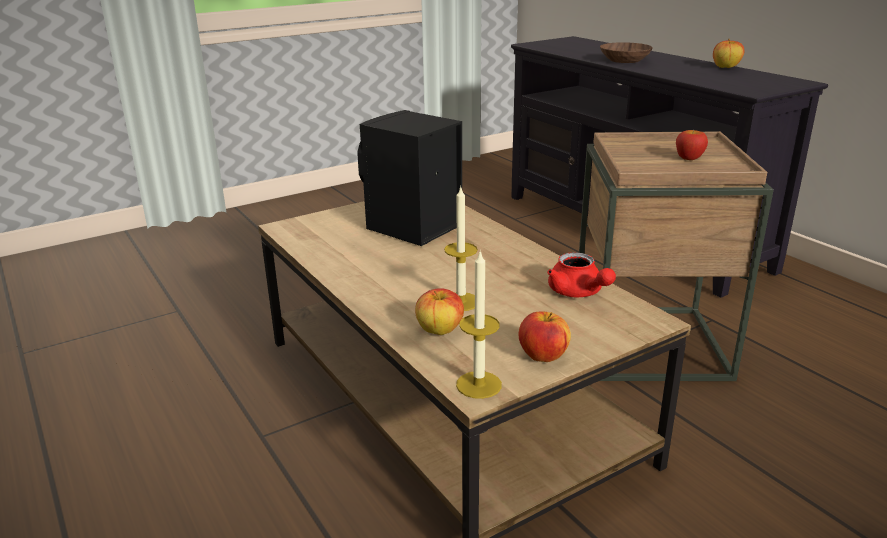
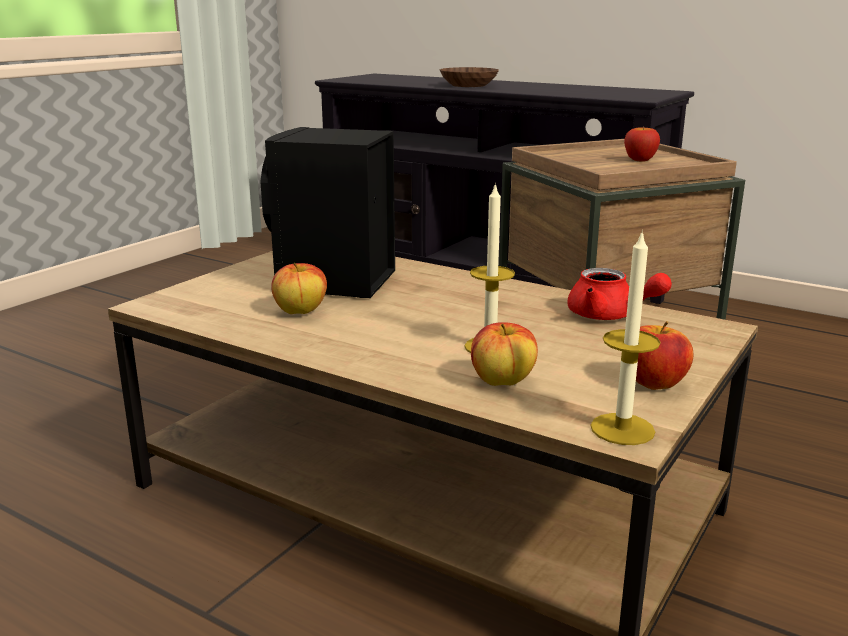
camera: 25 degrees left, 5 degrees down
apple [713,39,744,68] -> apple moved to [271,263,327,314]

